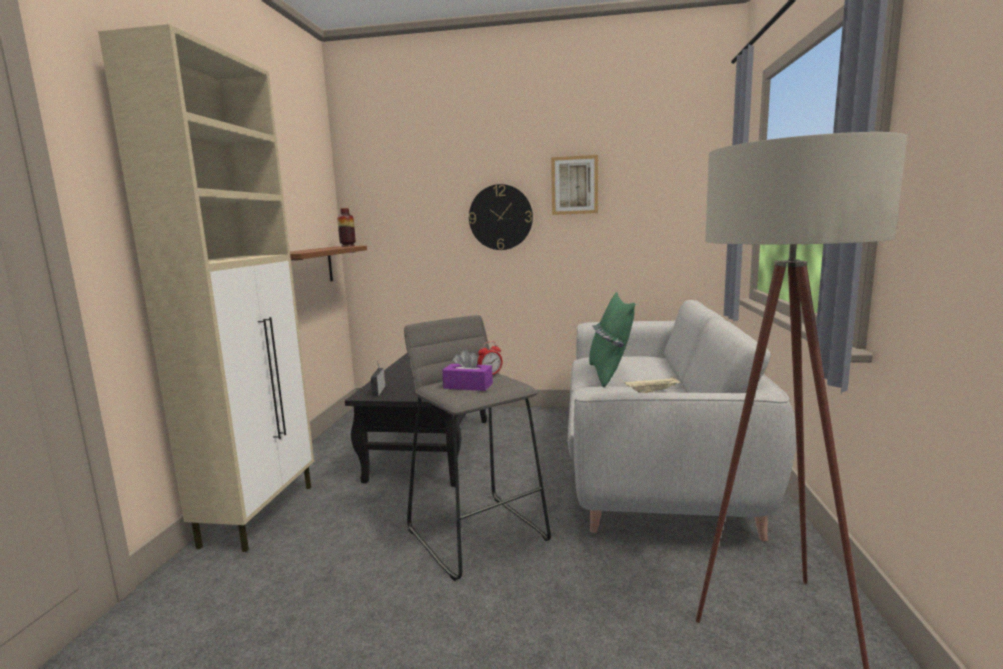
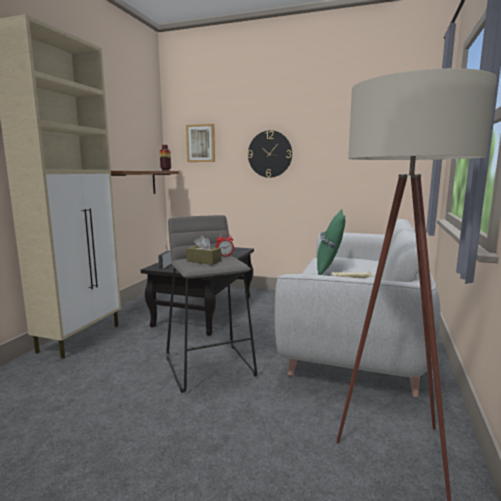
camera: 10 degrees right, 0 degrees up
purple tissue box [442,349,493,391] -> brown tissue box [186,235,221,265]
picture [551,155,598,215] -> picture moved to [186,124,215,162]

